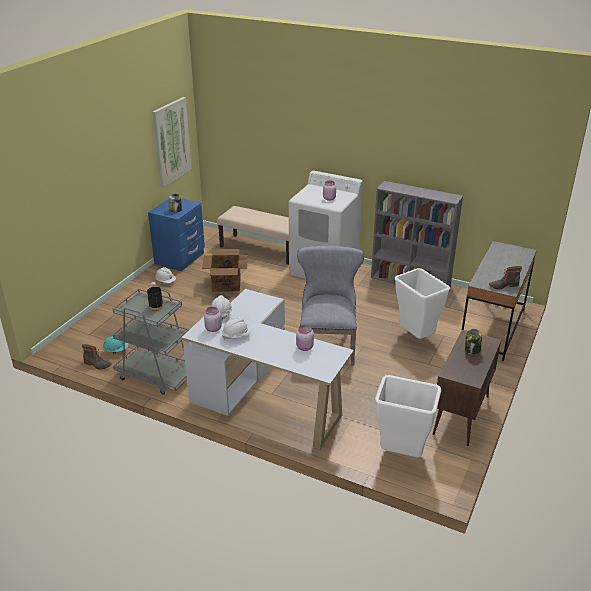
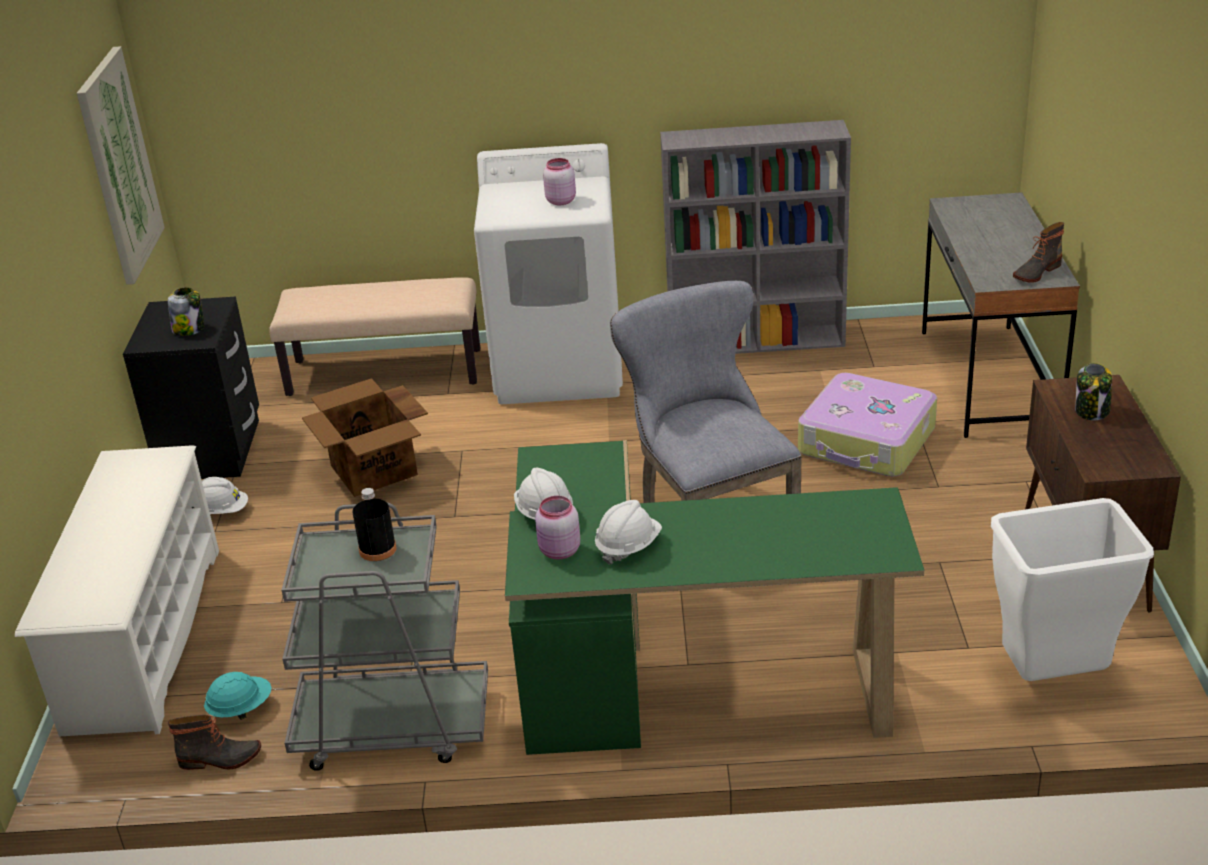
camera: 25 degrees left, 0 degrees up
blue nightstand [148,199,205,271] -> black nightstand [123,297,259,479]
white desk [182,289,354,449] -> green desk [505,440,924,755]
pink jar [296,325,314,351] -> none
white trash can [395,268,450,339] -> suitcase [798,373,937,477]
none -> white shoe rack [15,445,219,736]

